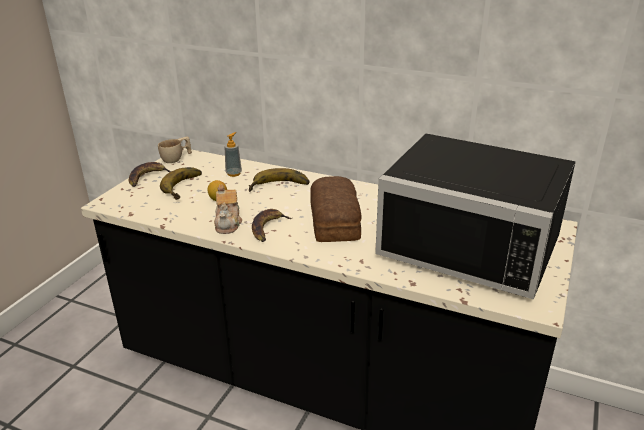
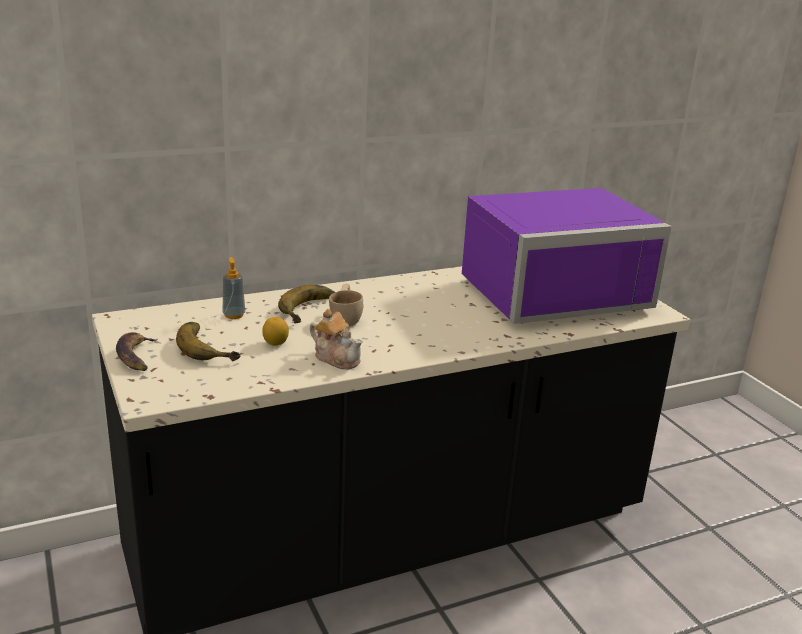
camera: 50 degrees left, 5 degrees down
beige cup [158,137,192,163] -> beige cup moved to [329,284,363,326]
banana [252,209,292,242] -> none
bread [310,176,362,242] -> none
black microwave [375,133,576,300] -> purple microwave [462,188,671,324]

